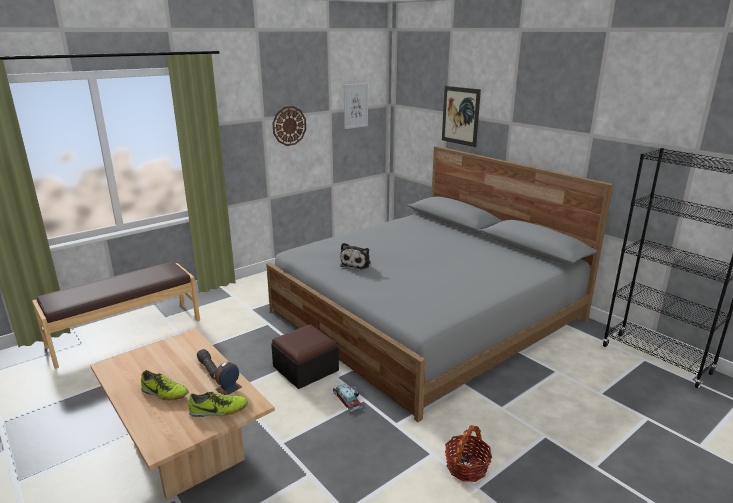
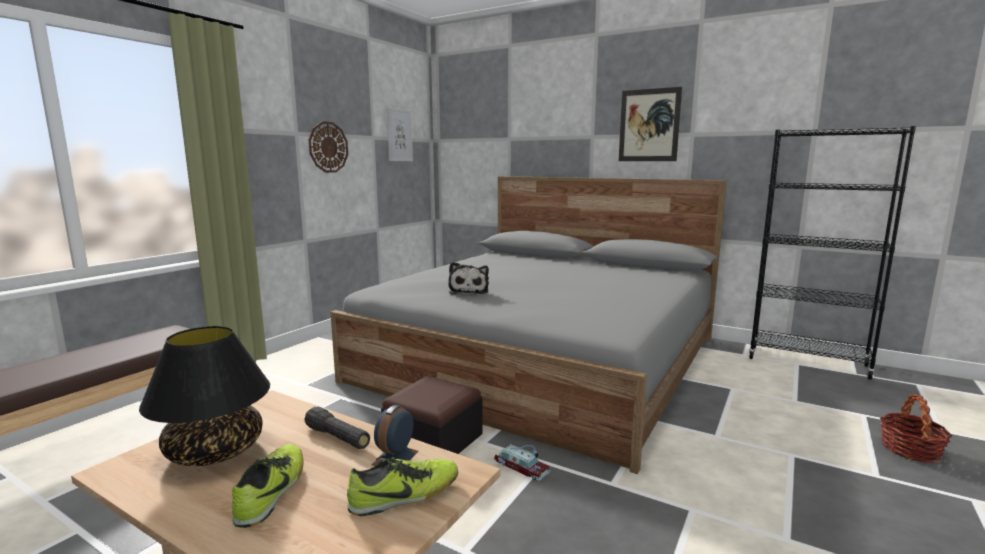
camera: 20 degrees left, 10 degrees down
shoe [141,370,189,400] -> shoe turned 90 degrees counterclockwise [232,444,303,528]
picture [442,86,481,147] -> picture moved to [619,87,682,161]
basket [445,425,492,482] -> basket moved to [880,394,952,463]
none -> black table lamp [139,326,270,466]

